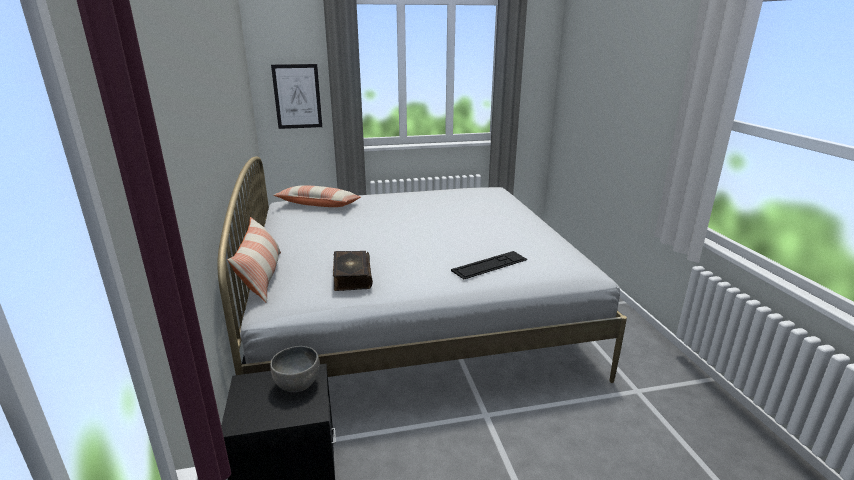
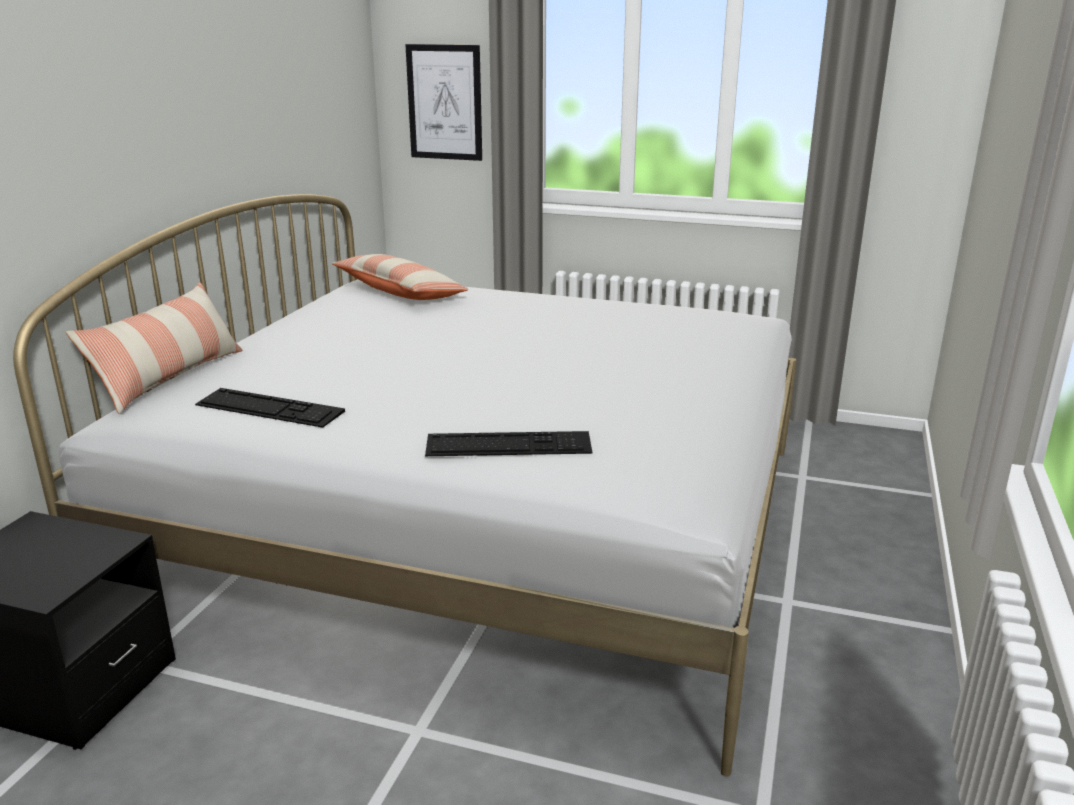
camera: 30 degrees right, 0 degrees up
grey bowl [270,346,320,392] -> none
book [333,251,373,291] -> keyboard [195,388,345,428]

